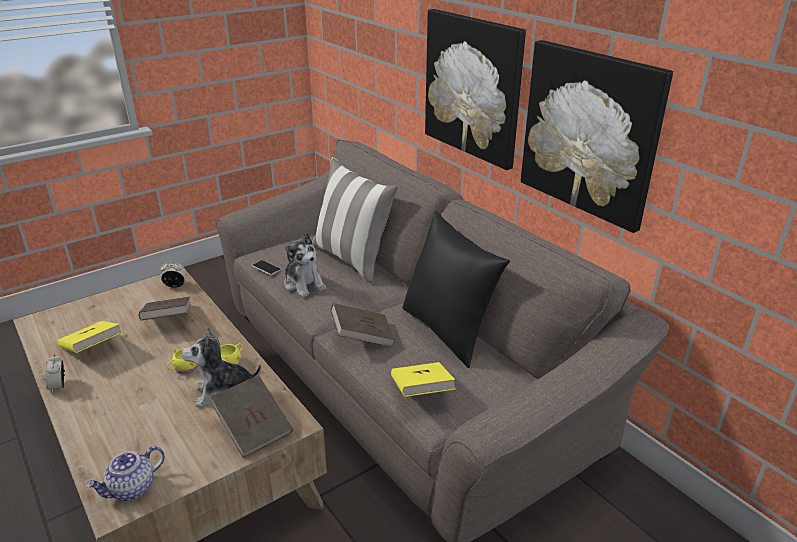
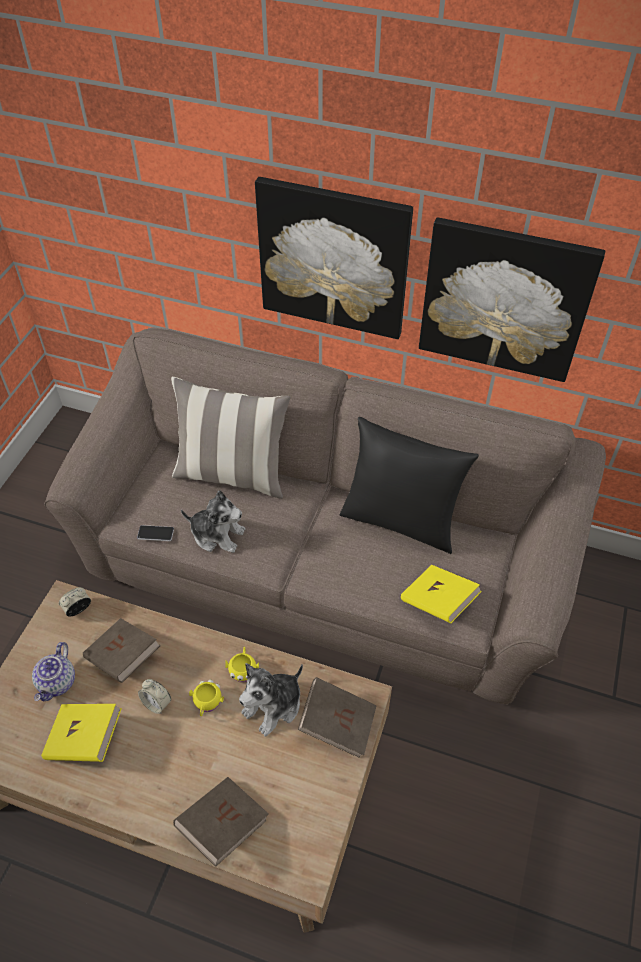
camera: 35 degrees left, 20 degrees up
alarm clock [45,354,65,393] -> alarm clock moved to [138,679,171,714]
teapot [86,446,165,501] -> teapot moved to [32,642,75,701]
brown book [331,303,395,347] -> brown book moved to [173,777,269,867]

